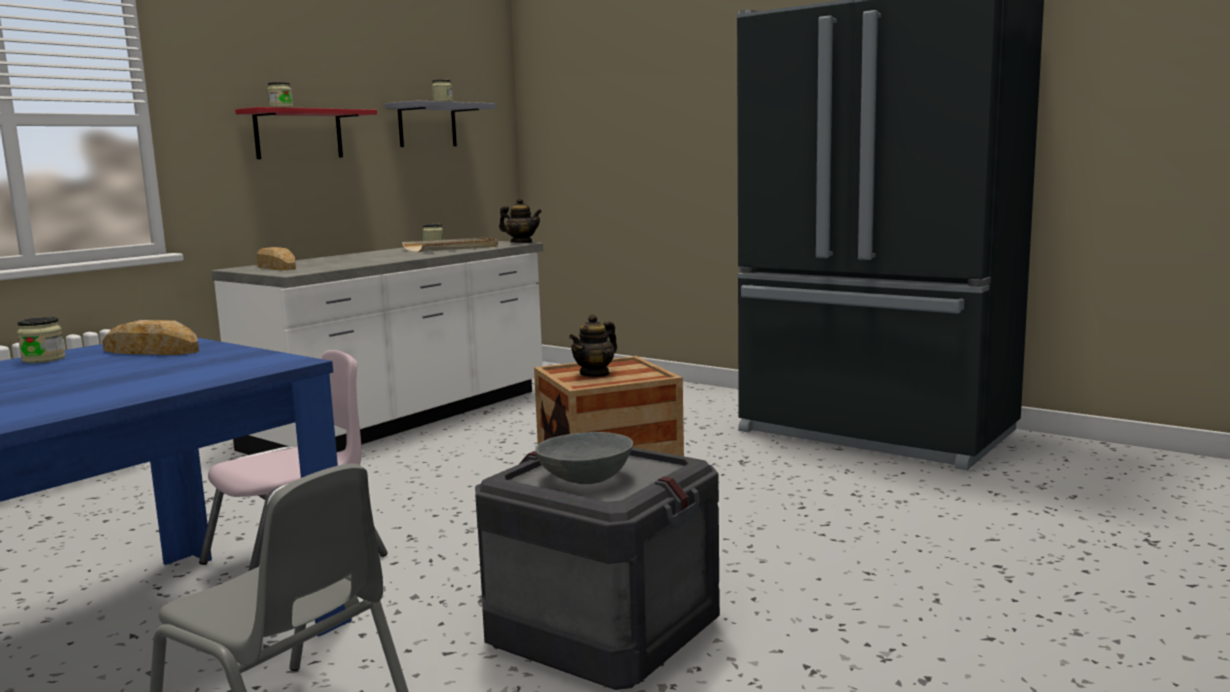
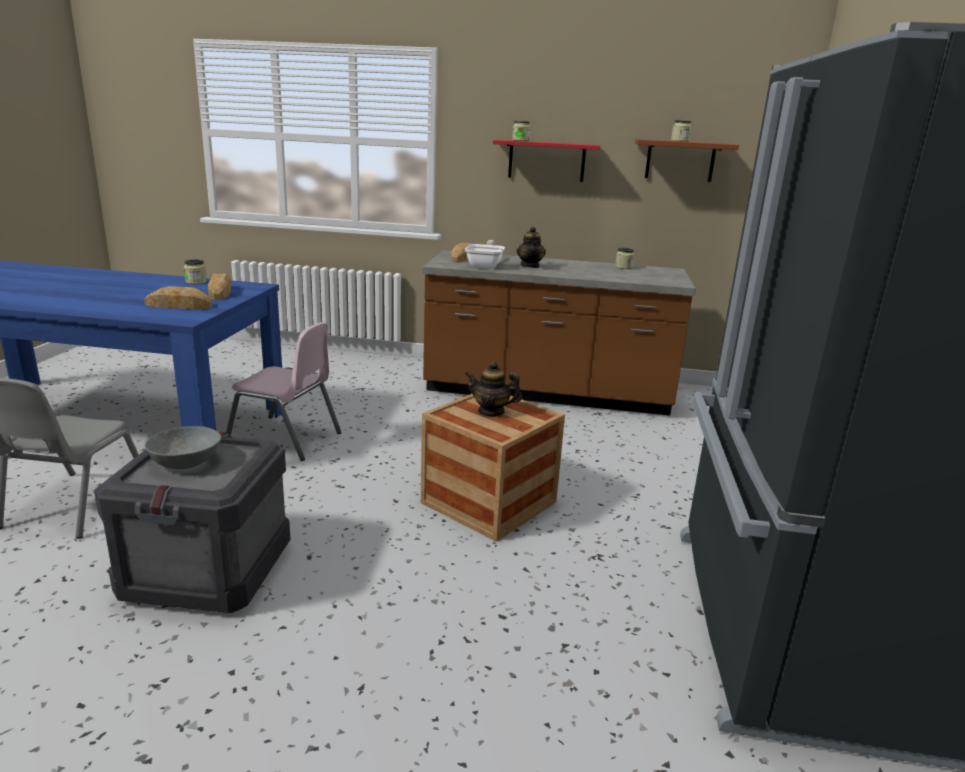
camera: 60 degrees right, 10 degrees up
white counter [211,241,543,455] -> brown counter [423,250,696,416]
grey shelf [385,100,496,147] -> brown shelf [635,139,739,182]
beige tray [402,237,498,252] -> none
teapot [499,198,542,243] -> teapot moved to [517,226,546,268]
none -> bread [144,286,212,309]
none -> frying pan [465,240,505,269]

